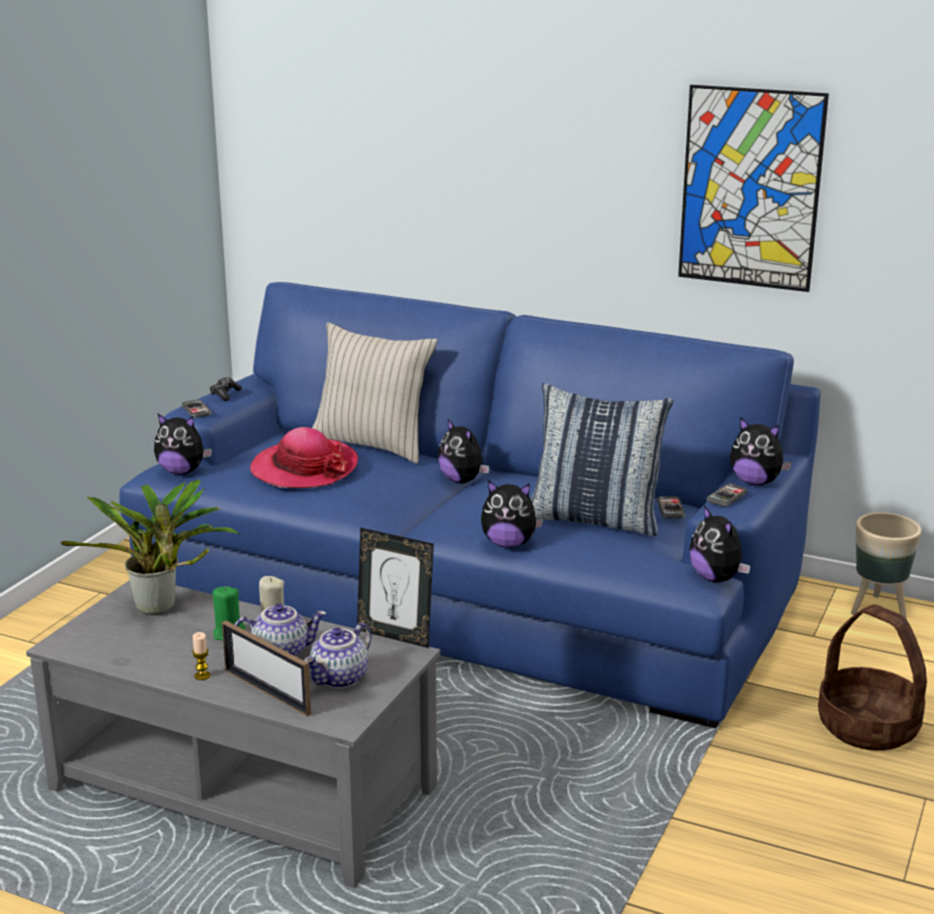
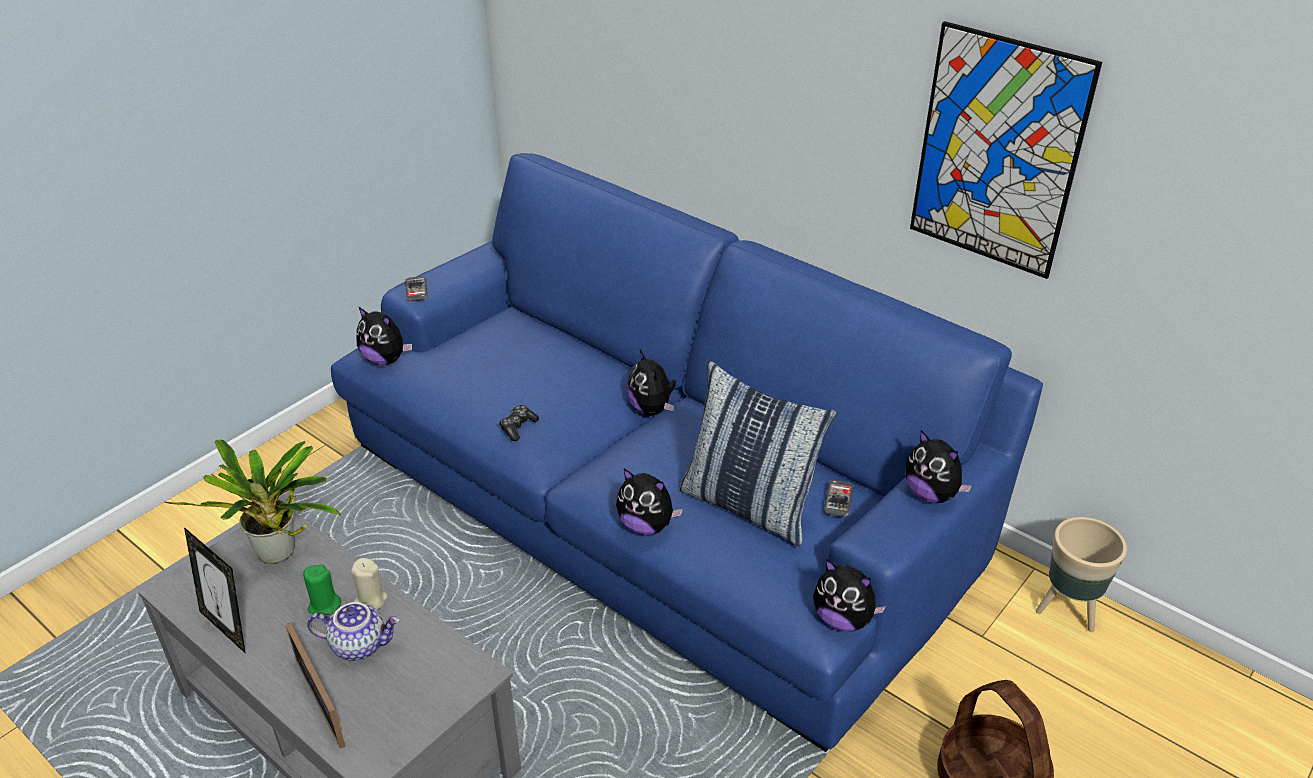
camera: 15 degrees right, 15 degrees up
candle [192,632,210,680] -> none
game controller [209,377,242,401] -> game controller moved to [499,405,539,441]
hat [250,427,358,488] -> none
teapot [304,622,372,689] -> none
beige pillow [312,322,438,463] -> none
picture frame [357,528,434,648] -> picture frame moved to [184,527,246,654]
plush toy [689,505,751,583] -> plush toy turned 45 degrees counterclockwise [813,559,886,632]
phone [706,484,748,507] -> none

